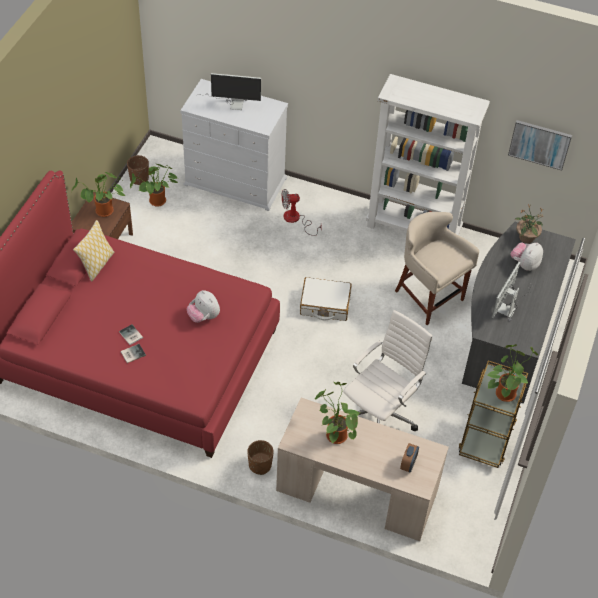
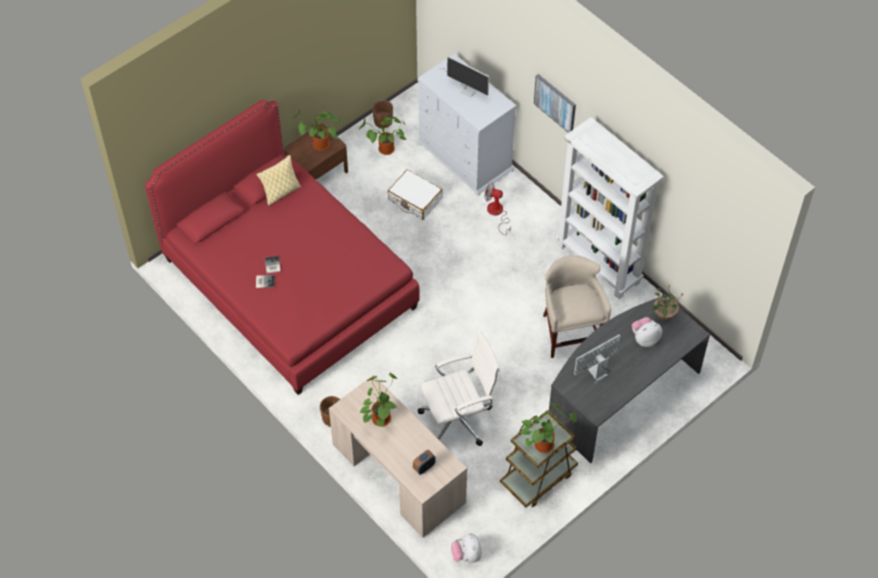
camera: 30 degrees right, 5 degrees up
plush toy [187,290,220,323] -> plush toy moved to [451,533,482,563]
white suitcase [300,277,352,321] -> white suitcase moved to [388,170,443,220]
picture [508,120,572,171] -> picture moved to [534,74,576,133]

